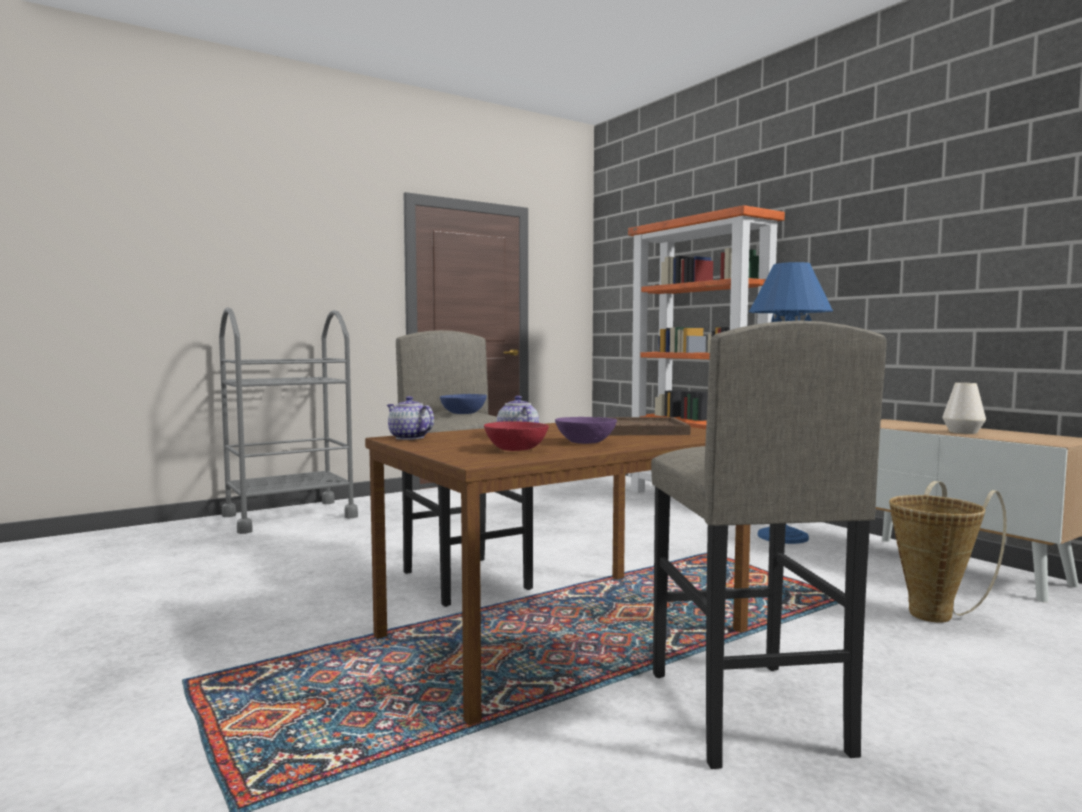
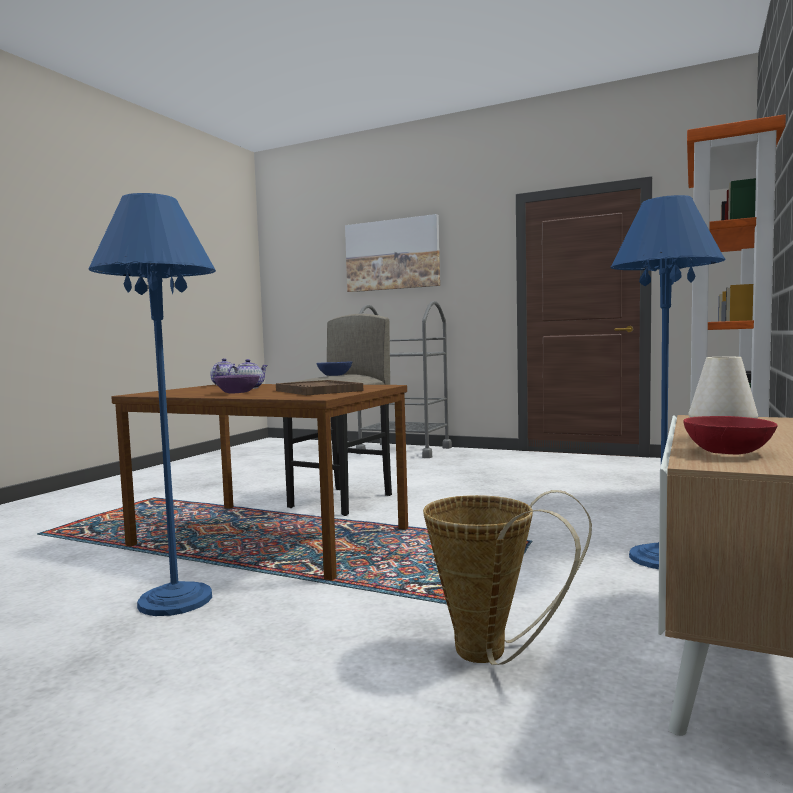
camera: 60 degrees right, 0 degrees up
red bowl [484,421,549,451] -> red bowl moved to [683,416,778,454]
grey stool [651,320,887,769] -> blue floor lamp [89,193,216,616]
none -> picture [345,214,440,292]

